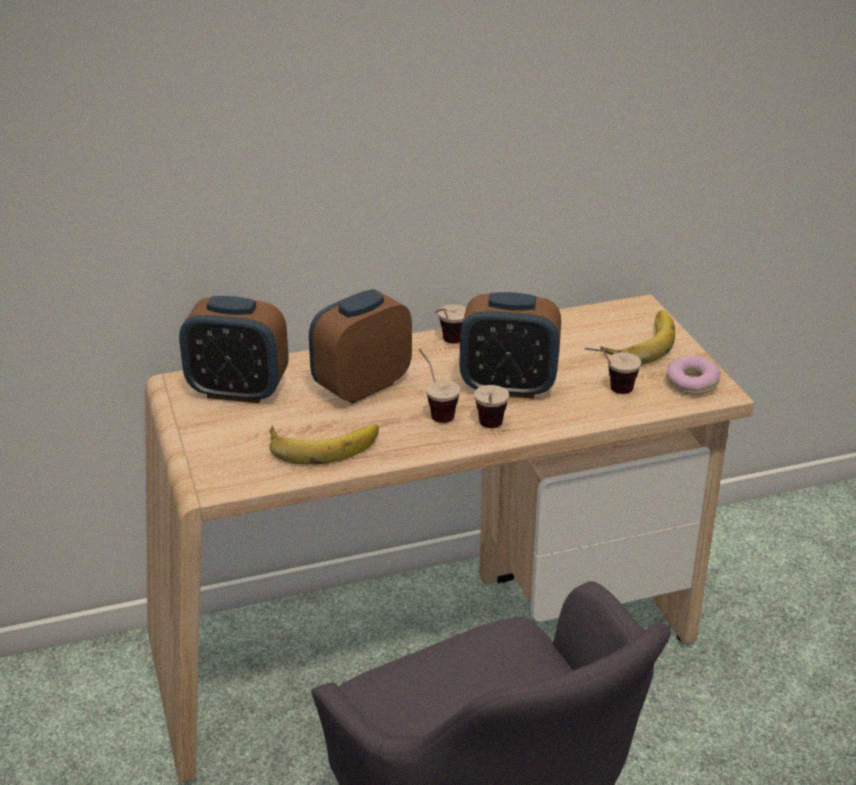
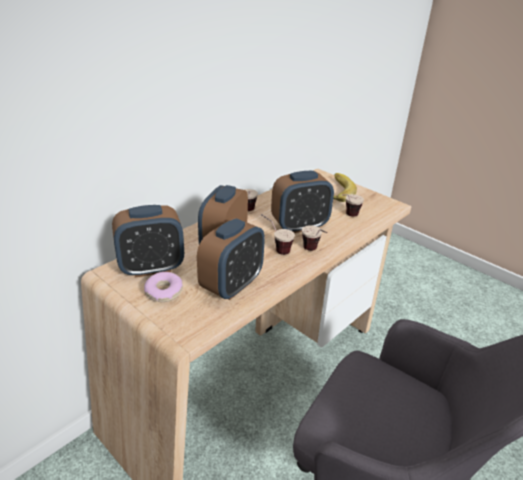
camera: 30 degrees left, 0 degrees up
banana [269,424,379,465] -> alarm clock [197,218,265,300]
donut [666,356,721,395] -> donut moved to [144,272,183,302]

